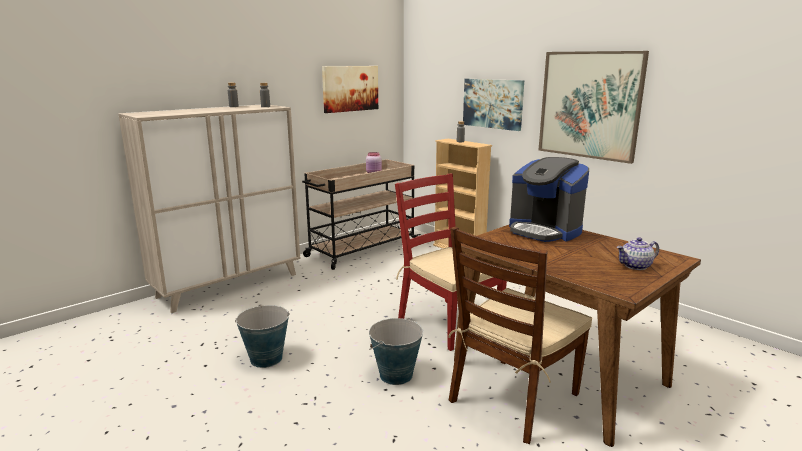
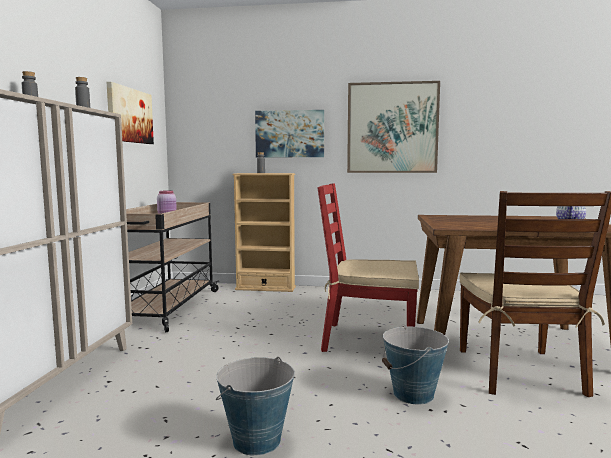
camera: 40 degrees left, 10 degrees down
coffee machine [509,157,589,242] -> none

